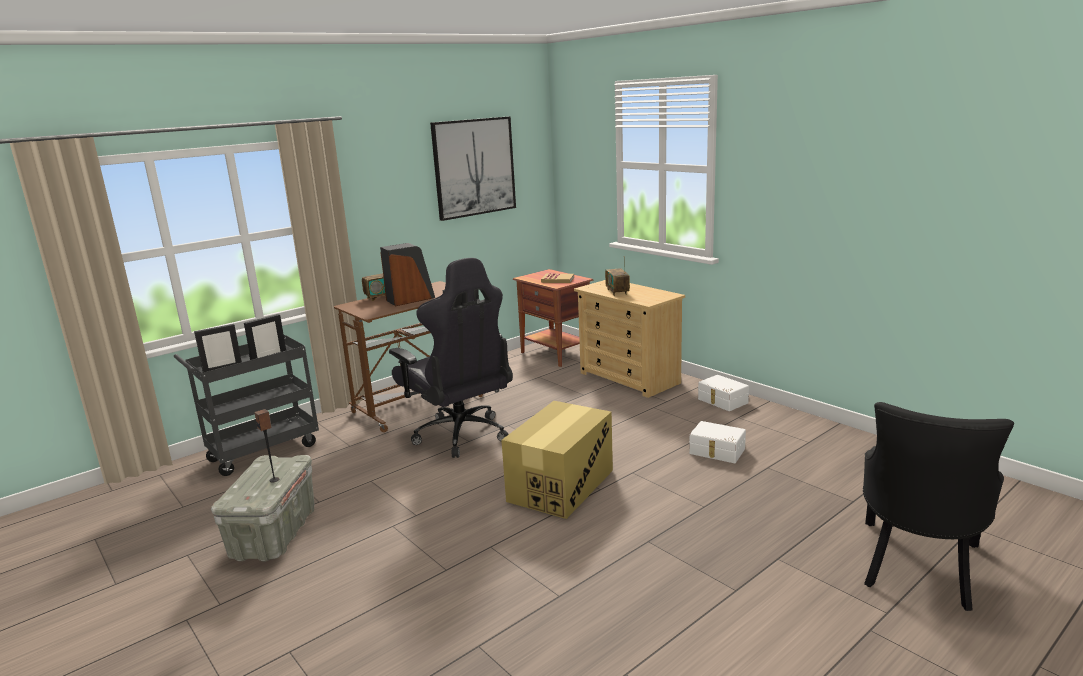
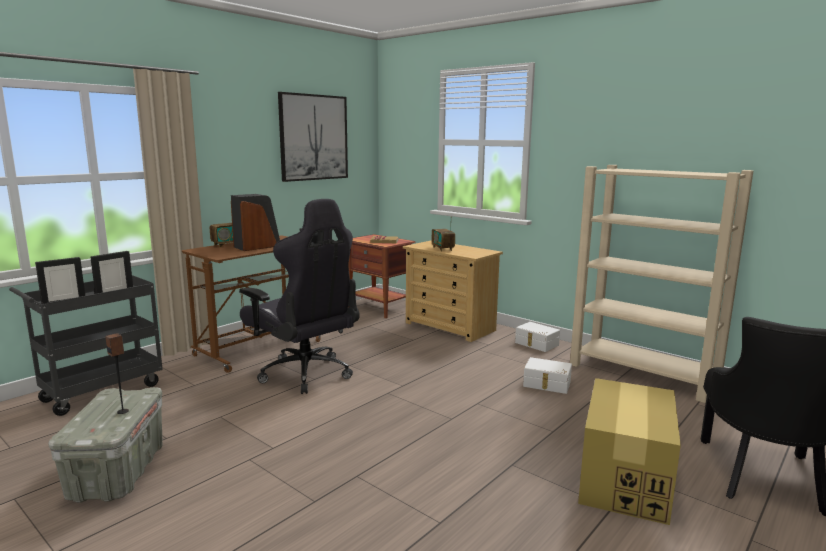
camera: 10 degrees left, 5 degrees down
cardboard box [501,401,613,519] -> cardboard box moved to [578,378,681,525]
none -> beige bookcase [570,165,753,403]

